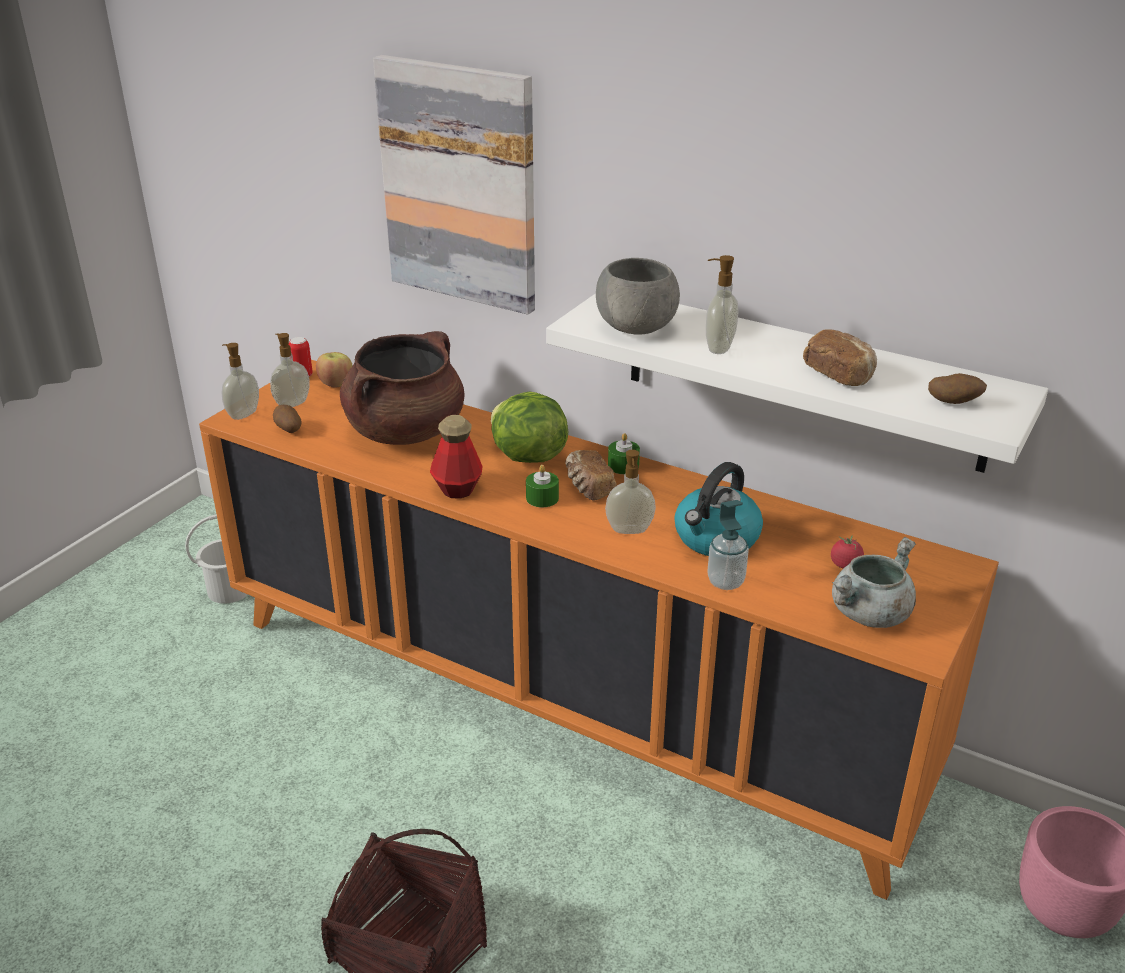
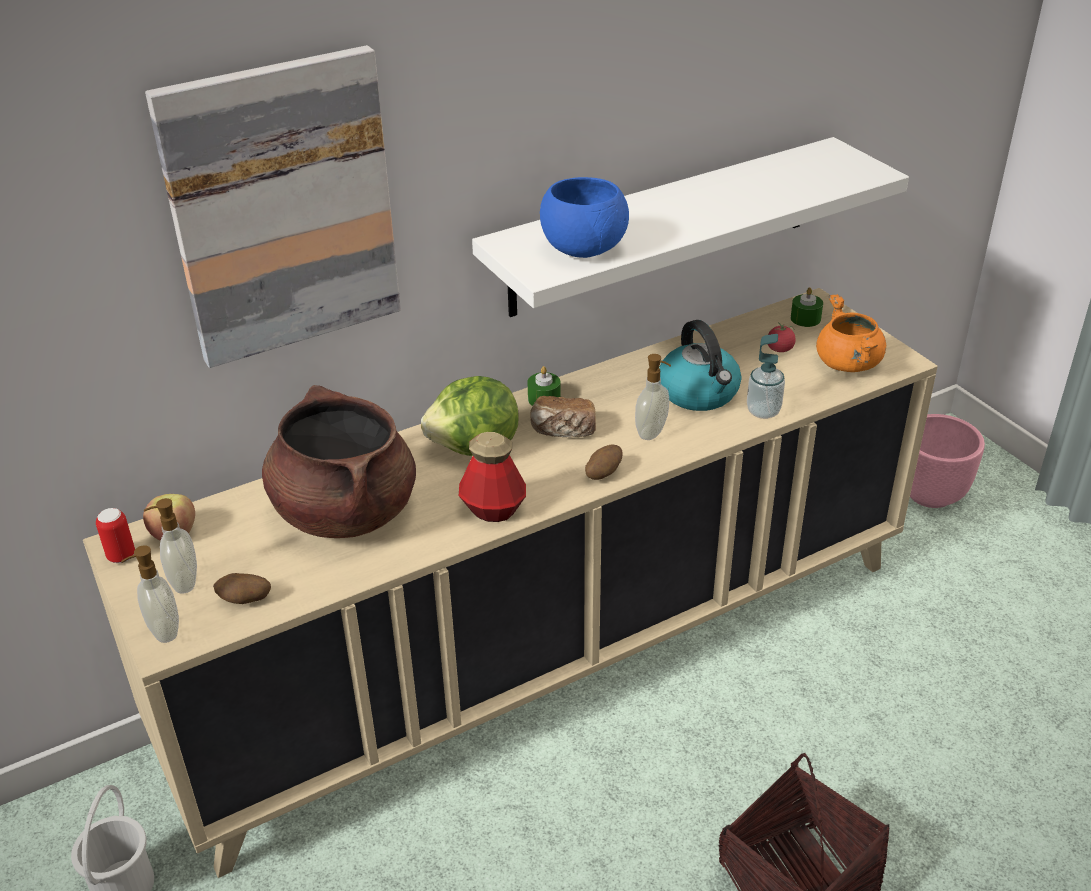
camera: 60 degrees left, 5 degrees up
orange cabinet [199,360,999,900] -> beige cabinet [83,288,938,878]
green candle [526,465,559,507] -> green candle moved to [791,287,823,327]
grey bowl [596,258,680,335] -> blue bowl [540,177,629,258]
soap dispenser [706,255,739,354] -> none
bread [803,329,877,386] -> none
grey cooking pot [832,537,916,628] -> orange cooking pot [816,294,886,372]
potato [928,373,987,404] -> potato moved to [585,444,623,480]

